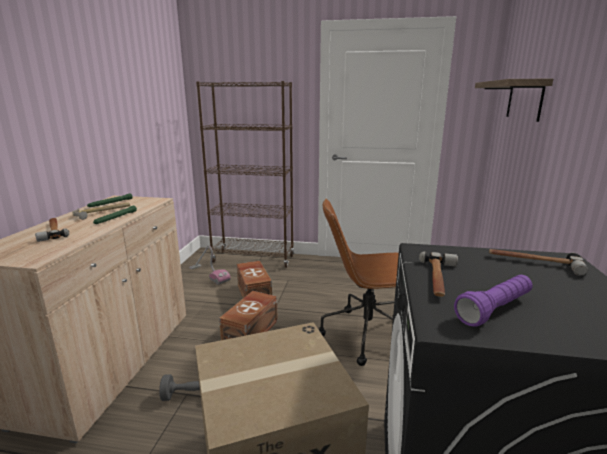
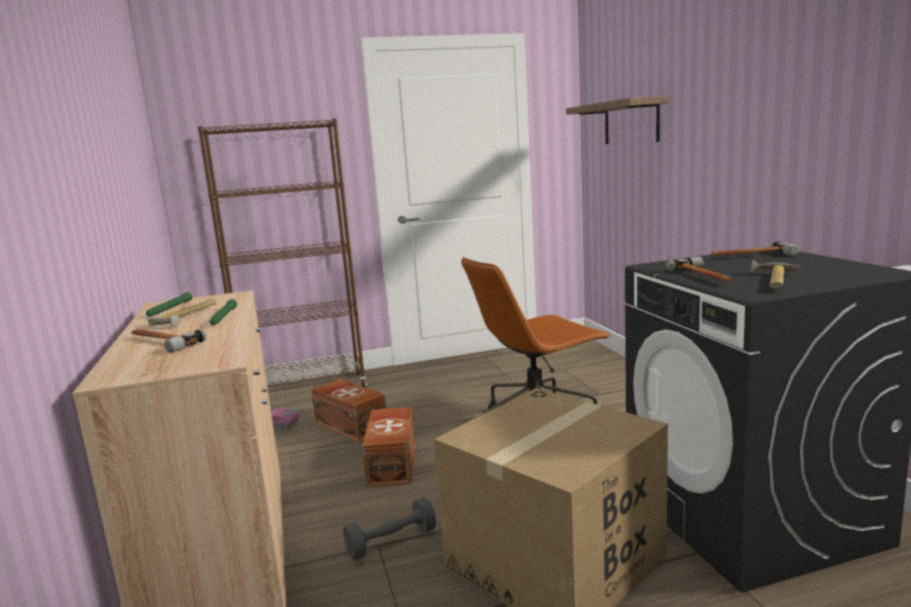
camera: 25 degrees left, 5 degrees down
purple flashlight [454,275,533,327] -> hammer [751,260,801,289]

